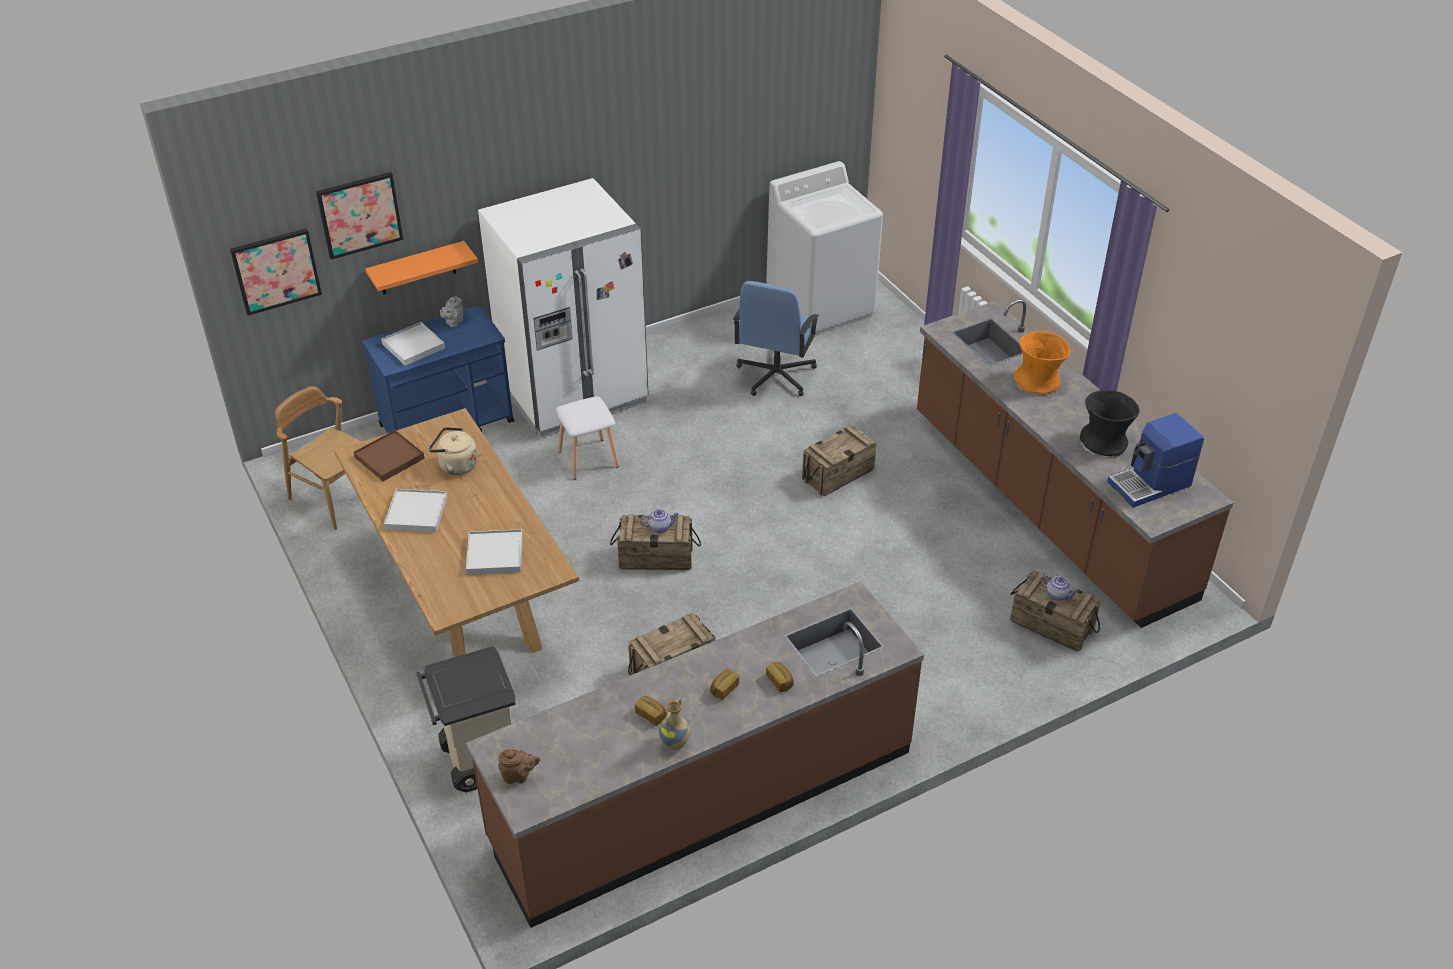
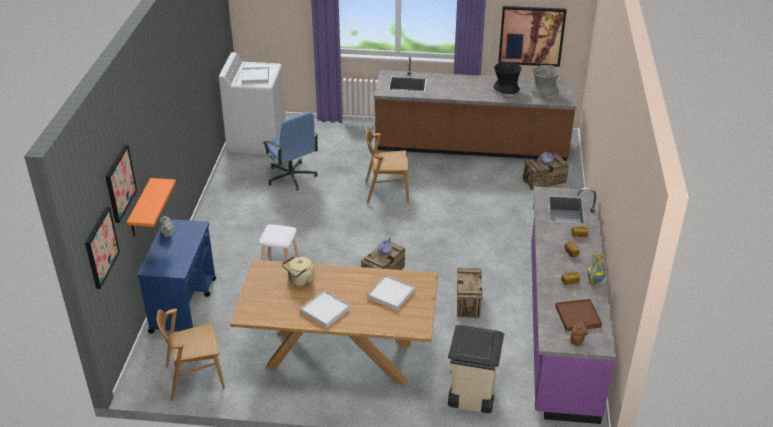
camera: 55 degrees left, 5 degrees down
brown tray [354,430,425,481] -> brown tray moved to [555,299,602,331]
white tray [381,322,445,366] -> white tray moved to [241,67,269,84]
brown counter [466,581,924,928] -> purple counter [531,186,616,424]
white fridge [478,178,649,438] -> none
crate [802,424,877,497] -> brown chair [366,130,409,204]
orange vase [1014,331,1070,395] -> none
coffee machine [1107,413,1204,508] -> grey vase [532,65,560,96]
none -> picture [498,6,567,67]

